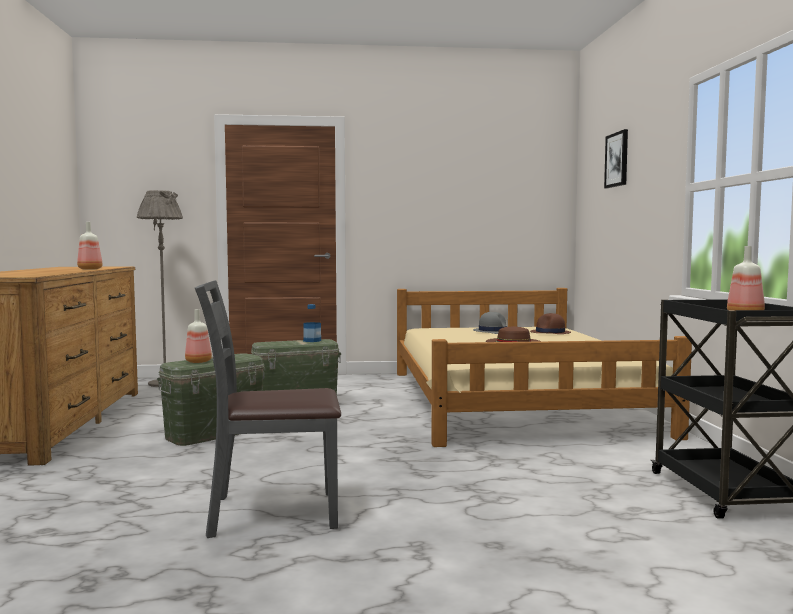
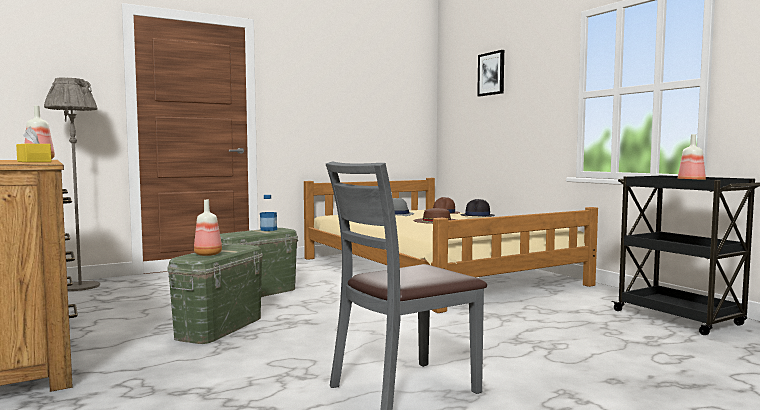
camera: 25 degrees left, 0 degrees up
none -> yellow tissue box [16,127,52,162]
none -> black hat [460,199,495,217]

